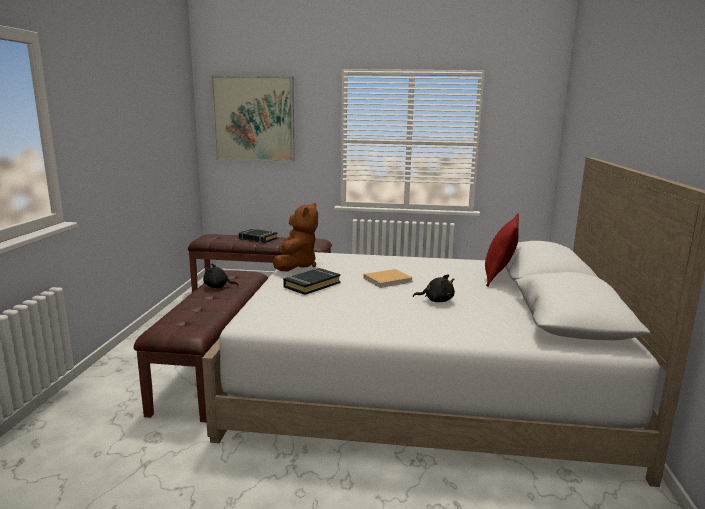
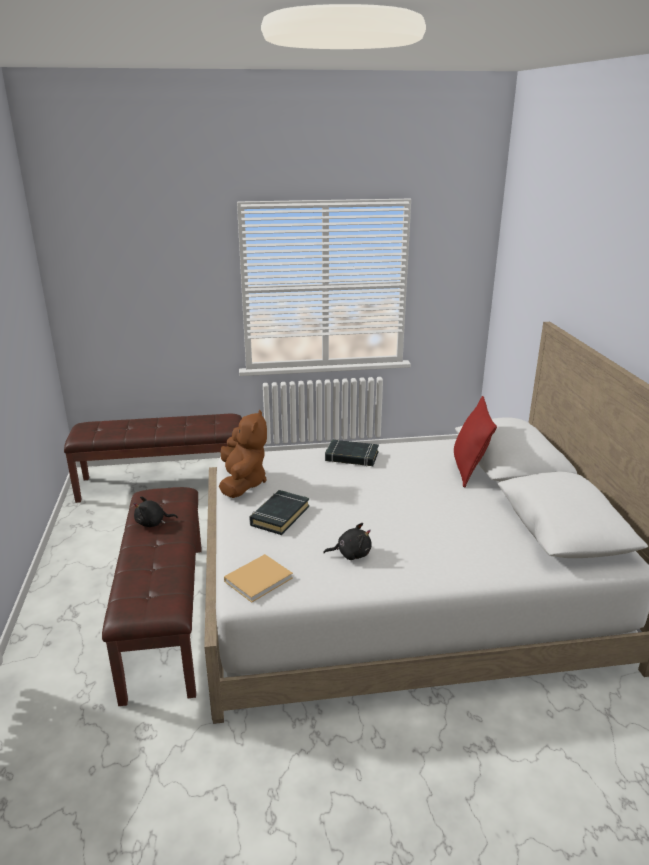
camera: 15 degrees left, 10 degrees up
picture [211,76,295,162] -> none
black book [239,229,278,243] -> black book moved to [325,440,379,467]
beige book [363,269,413,288] -> beige book moved to [224,554,293,603]
black plush toy [413,274,455,302] -> black plush toy moved to [323,523,372,560]

